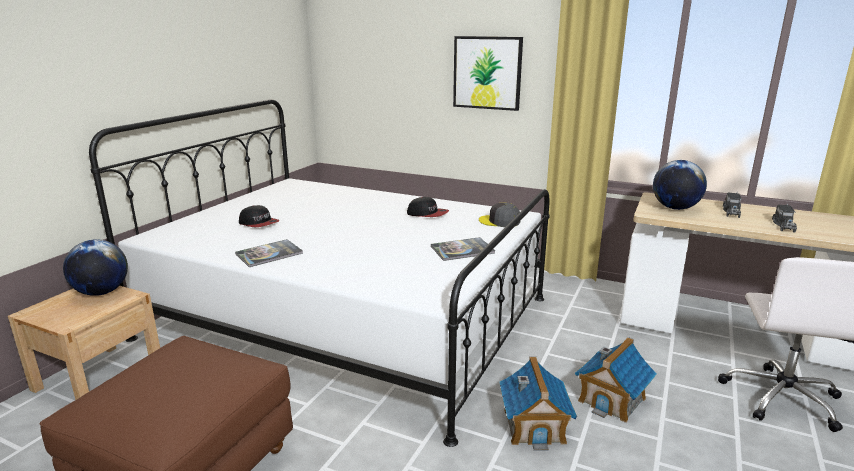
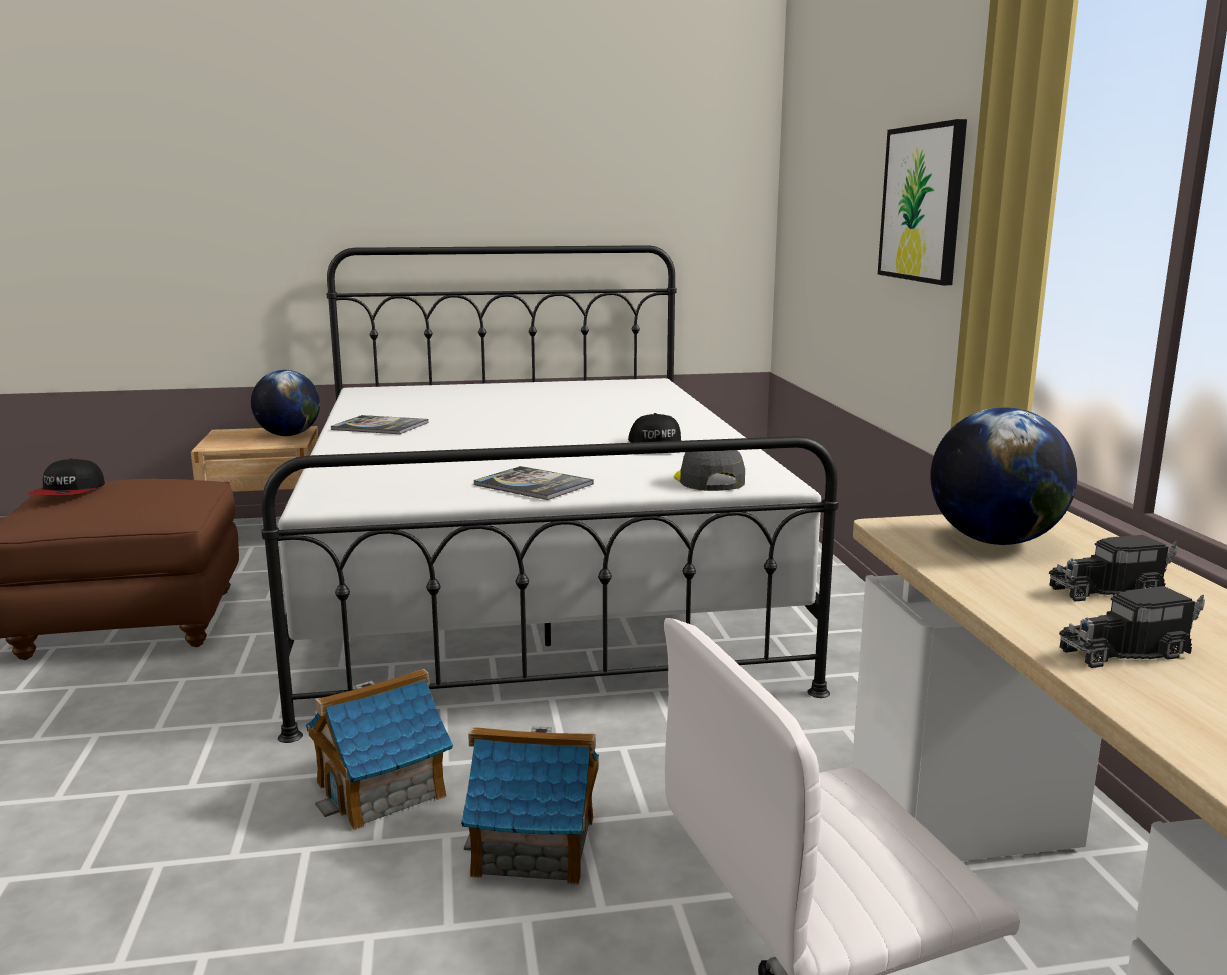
camera: 55 degrees right, 5 degrees down
cap [239,205,280,227] -> cap moved to [27,458,105,495]

